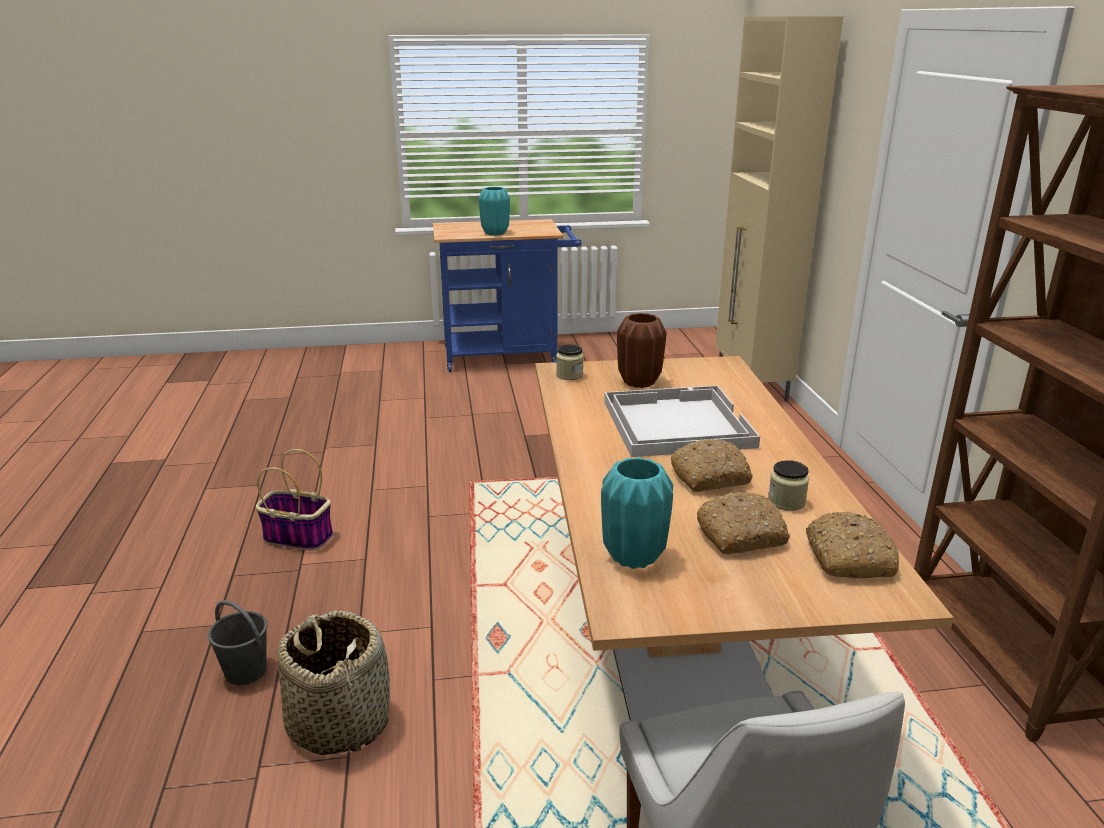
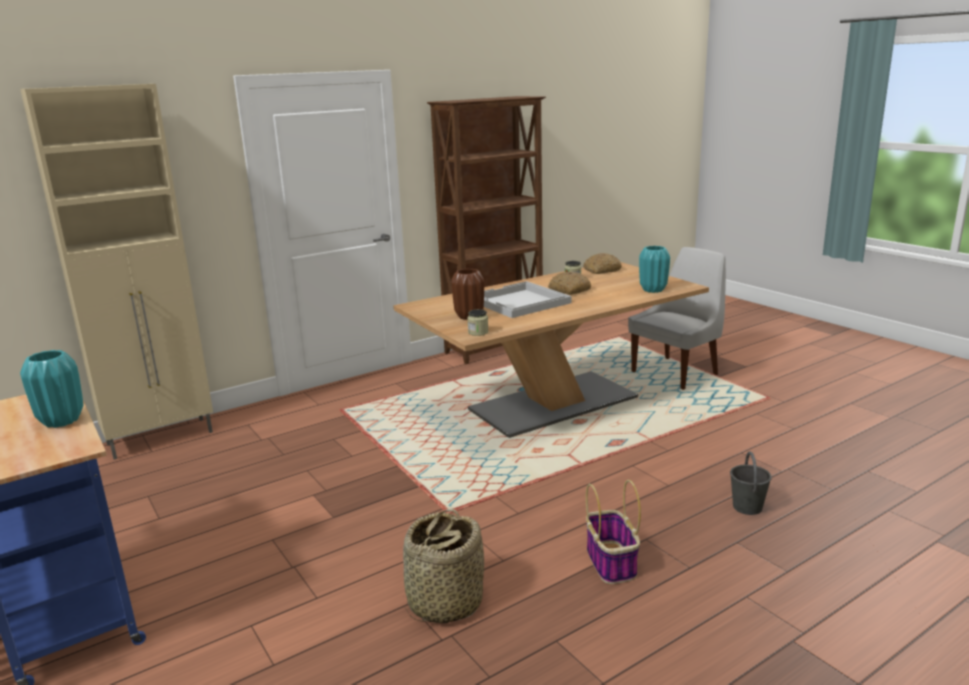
camera: 115 degrees left, 5 degrees down
basket [277,610,390,755] -> basket moved to [403,509,484,623]
bread [697,492,790,554] -> none

